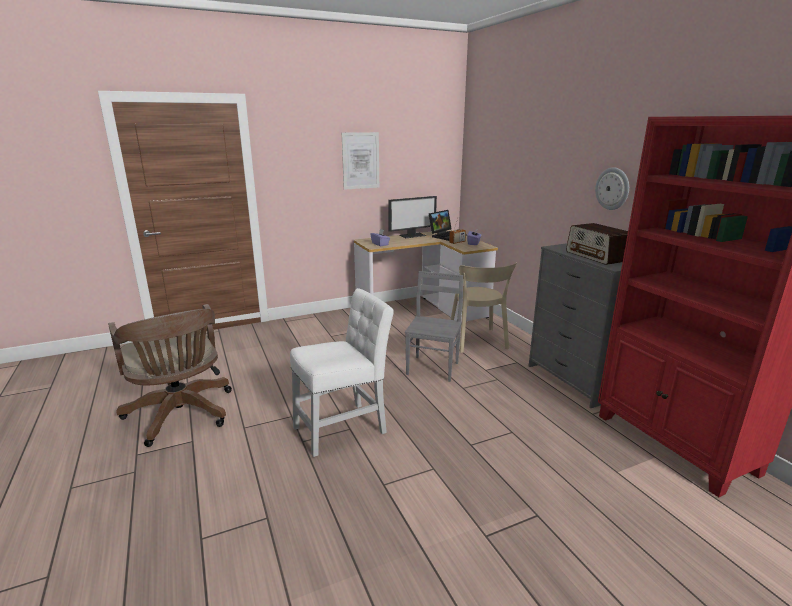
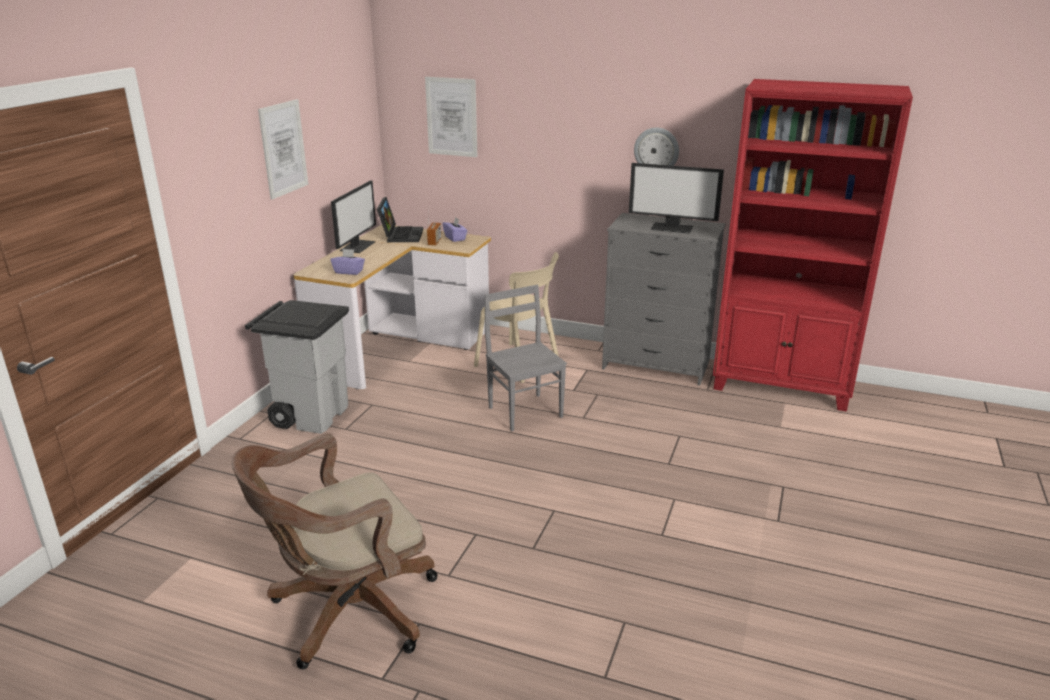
camera: 45 degrees left, 5 degrees up
brown office chair [108,304,232,447] -> brown office chair turned 135 degrees clockwise [231,433,437,670]
white chair [290,288,394,457] -> none
radio [566,223,628,265] -> monitor [629,163,724,234]
none -> grey trash can [245,300,349,434]
none -> picture [425,77,477,157]

